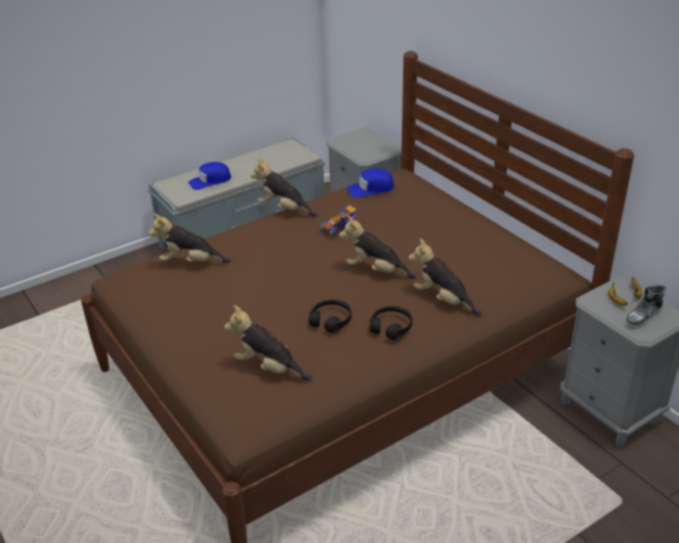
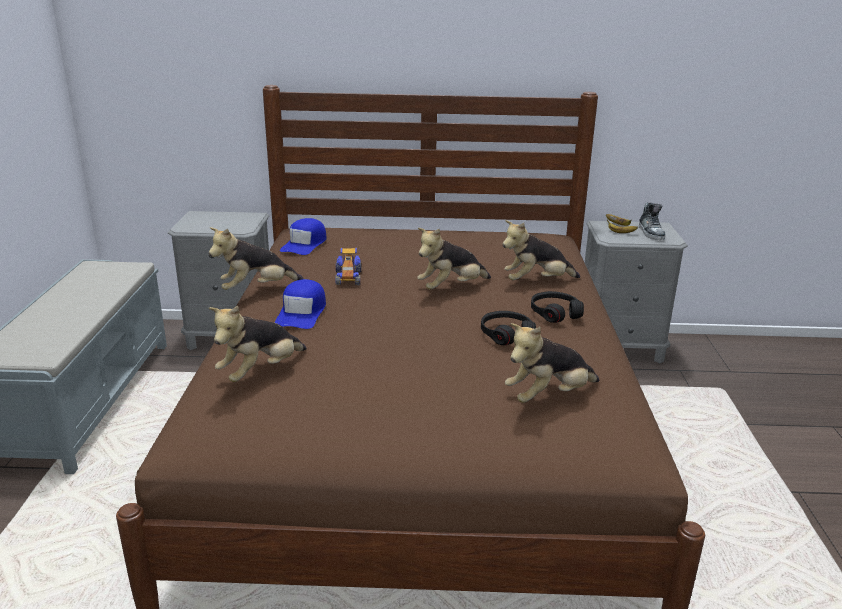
camera: 55 degrees left, 10 degrees down
blue cap [188,162,231,190] -> blue cap moved to [275,279,326,329]

